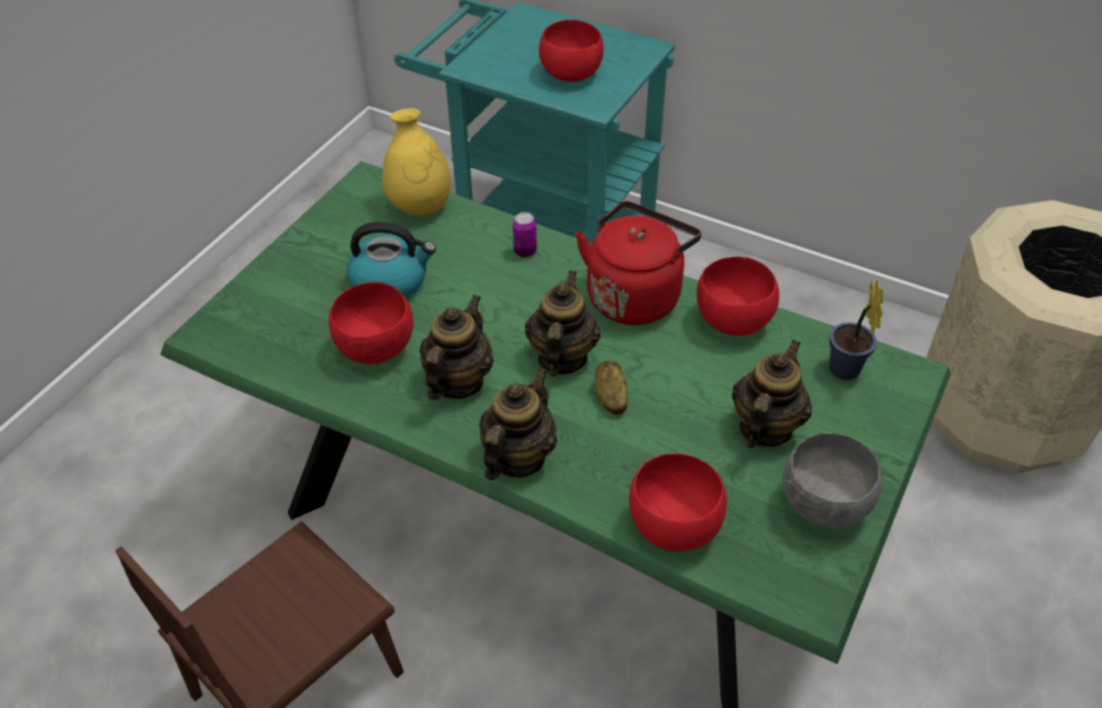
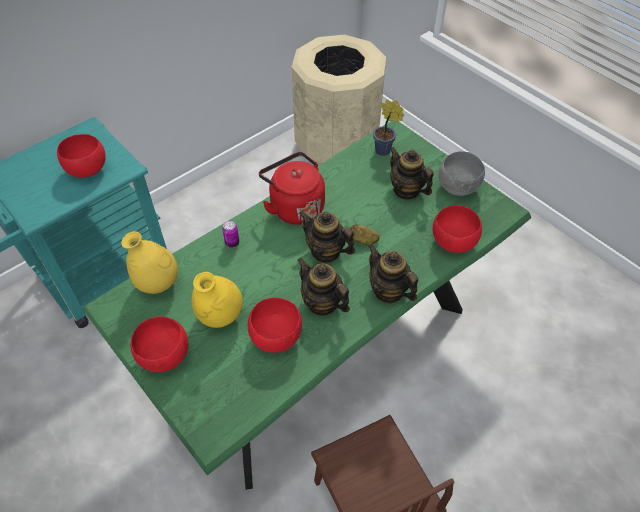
camera: 70 degrees left, 5 degrees up
kettle [347,222,436,298] -> yellow vase [192,272,243,328]
red bowl [697,257,779,336] -> red bowl moved to [131,317,188,372]

